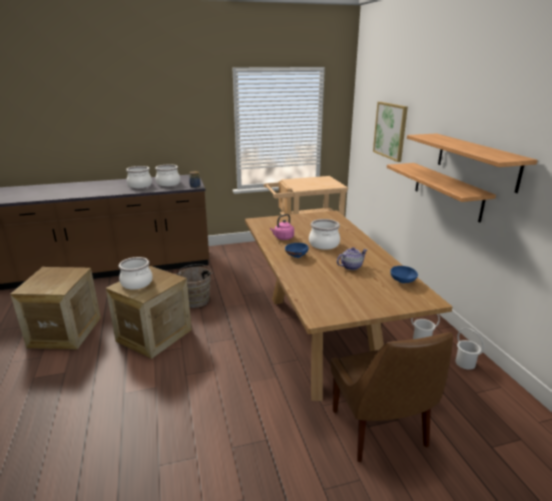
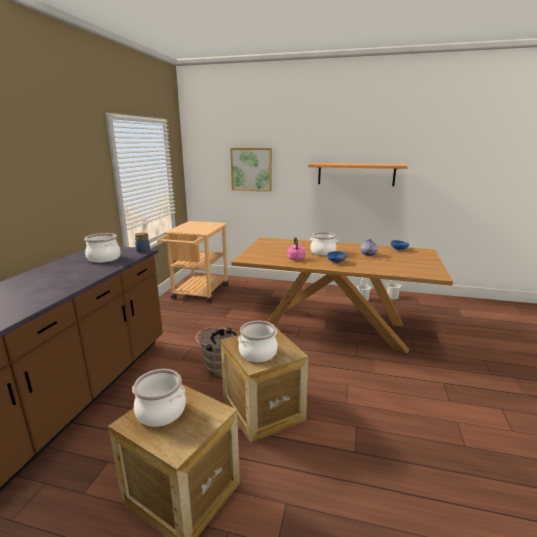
camera: 60 degrees left, 5 degrees down
cooking pot [126,166,152,188] -> cooking pot moved to [132,369,186,427]
brown chair [331,332,453,462] -> none
shelf [387,163,496,223] -> none

